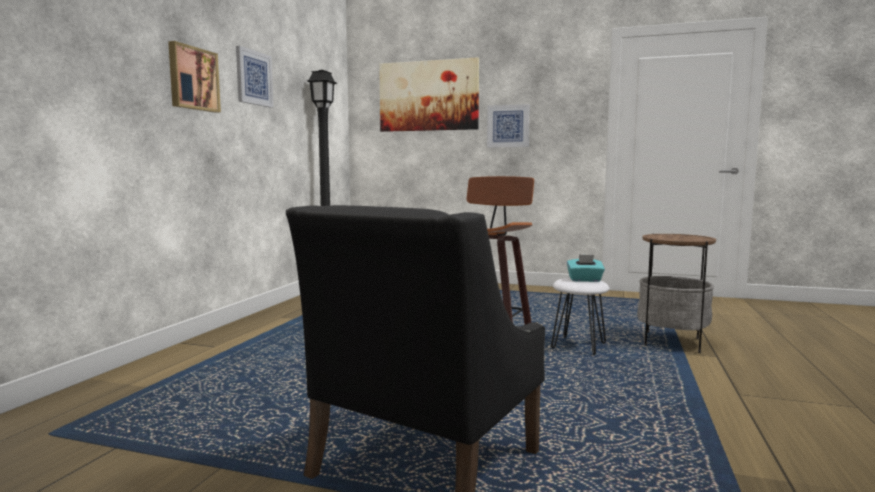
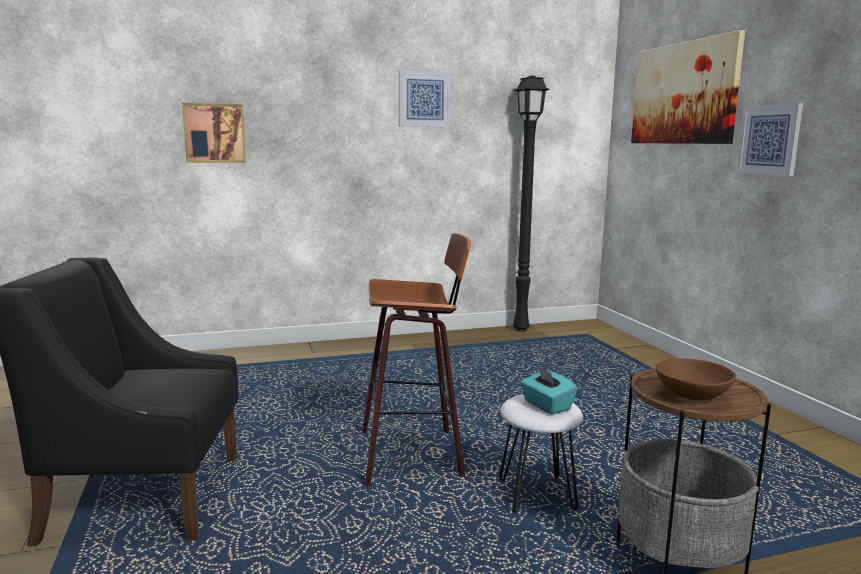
camera: 55 degrees right, 5 degrees up
picture [168,41,221,113] -> picture moved to [182,103,246,163]
none -> brown bowl [655,359,736,400]

